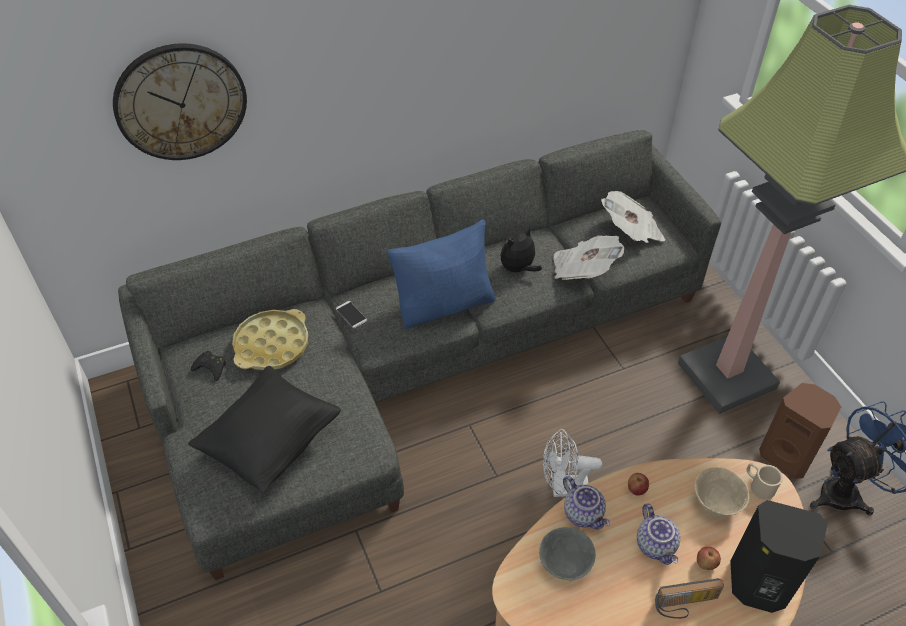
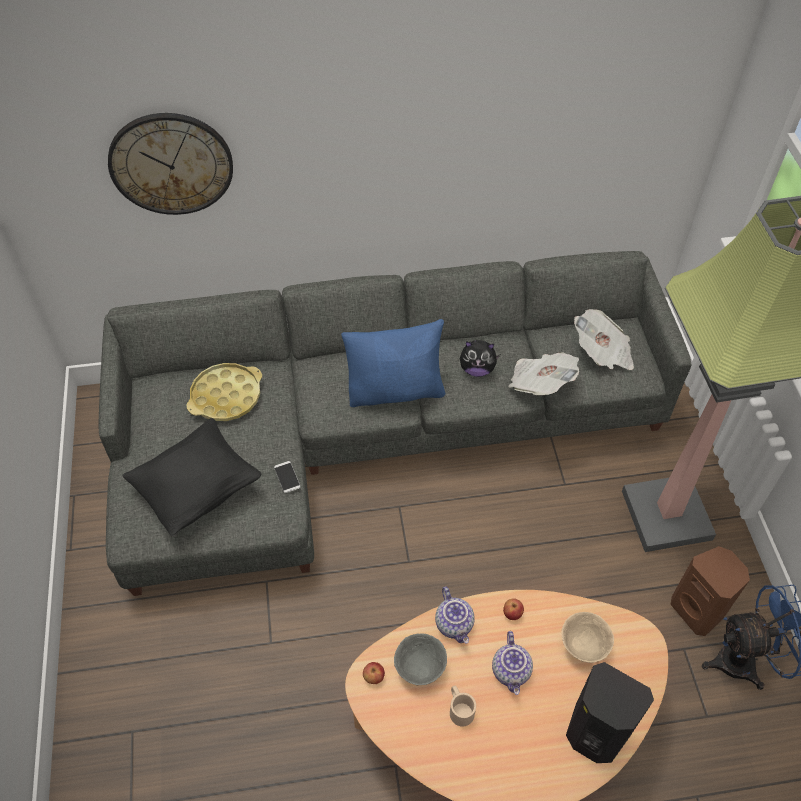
camera: 15 degrees right, 5 degrees up
black game controller [191,351,226,381] -> none
phone [336,301,367,328] -> phone moved to [274,461,301,493]
plush toy [501,227,542,273] -> plush toy turned 150 degrees counterclockwise [460,340,500,377]
white fan [543,429,602,497] -> none
radio [655,578,724,619] -> none
apple [697,546,721,570] -> apple moved to [363,662,385,684]
beige mug [747,462,783,500] -> beige mug moved to [450,686,476,727]

